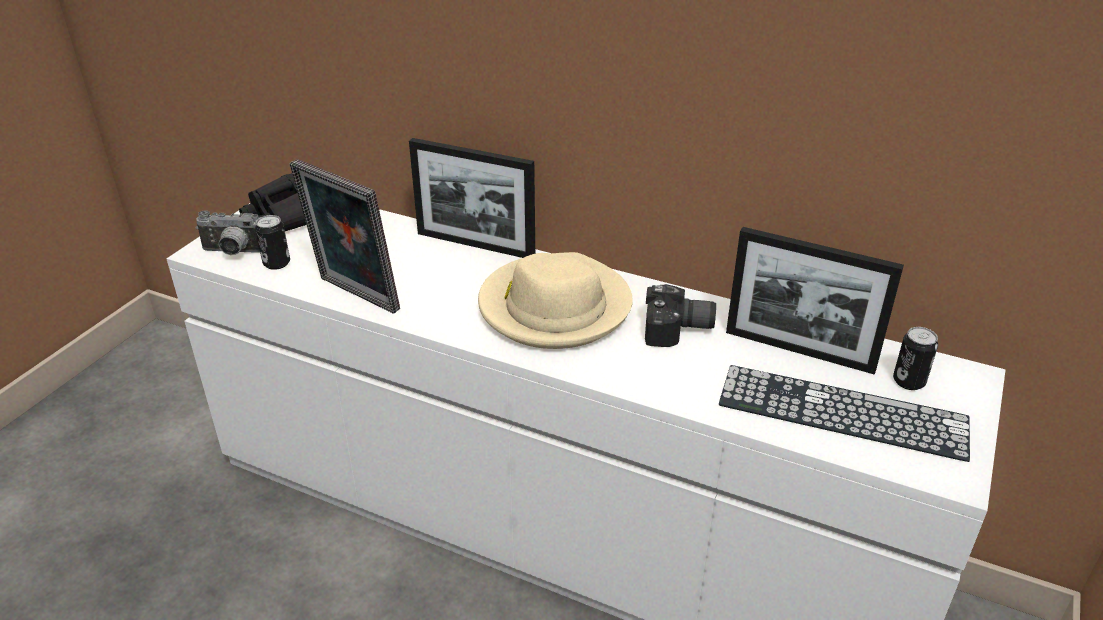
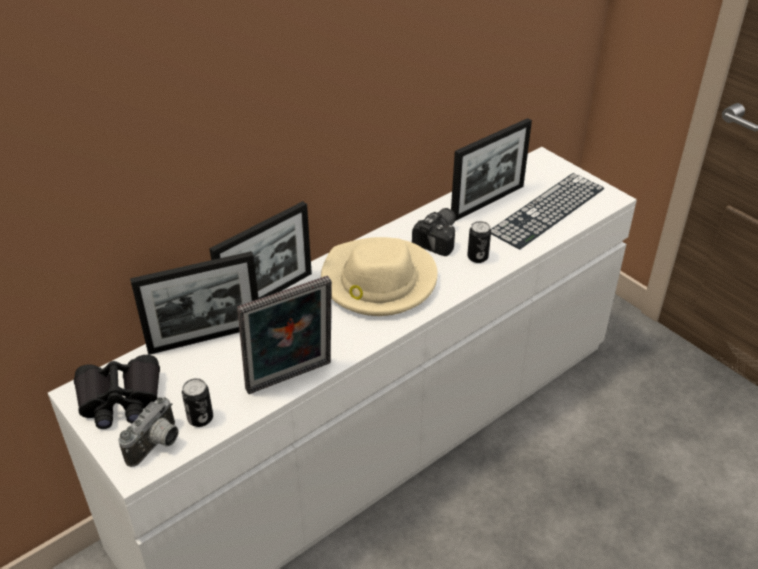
camera: 65 degrees left, 5 degrees up
can [893,327,938,390] -> can moved to [467,221,491,263]
none -> picture frame [130,251,259,355]

